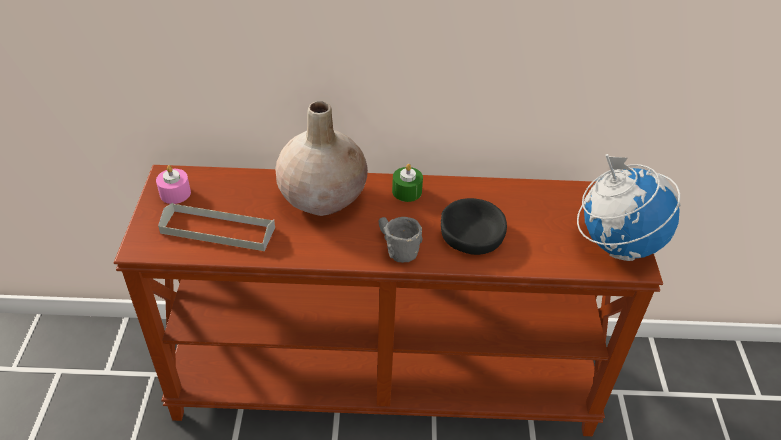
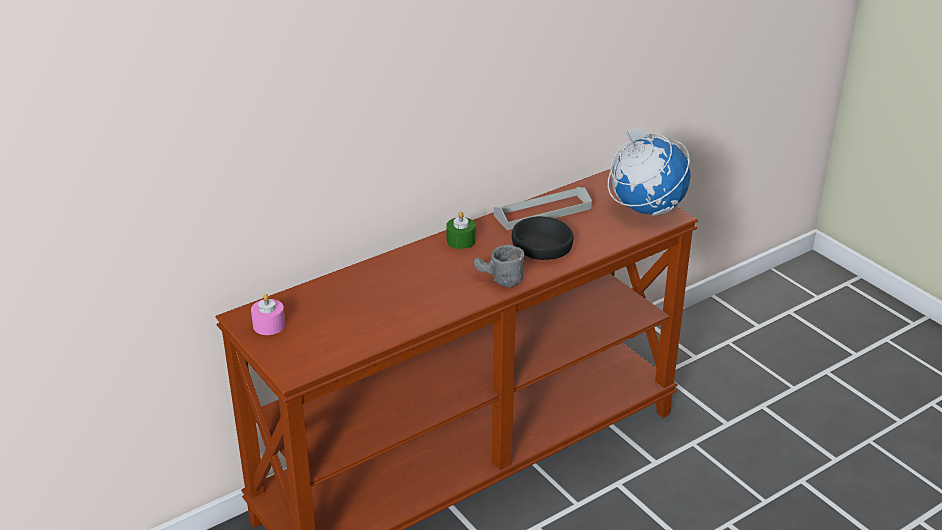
camera: 35 degrees left, 10 degrees down
grey tray [158,203,275,251] -> grey tray moved to [494,187,592,230]
beige vase [275,101,368,216] -> none

